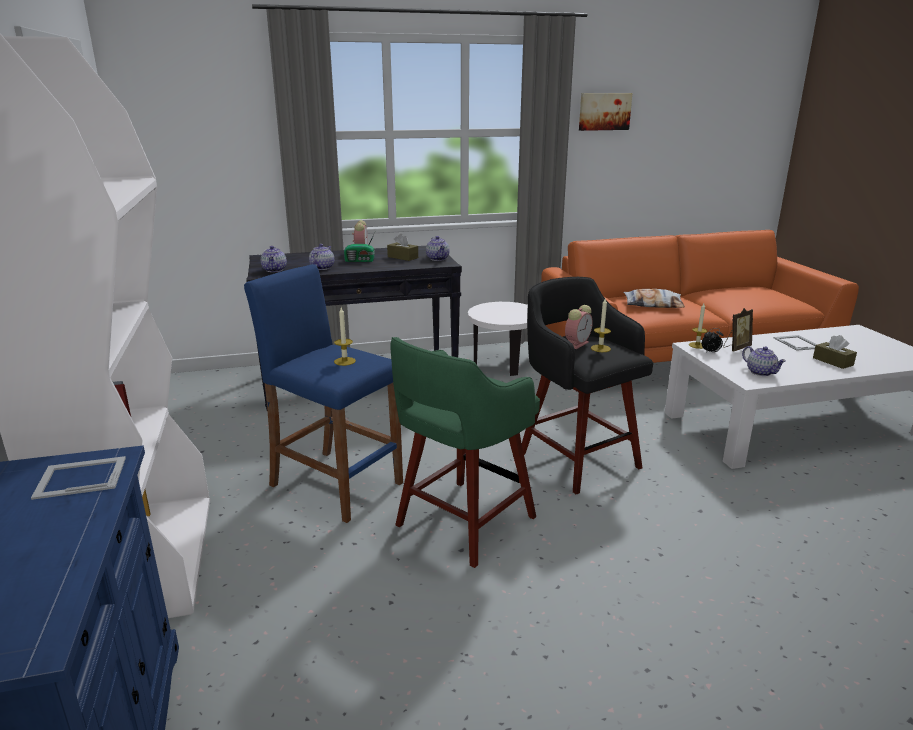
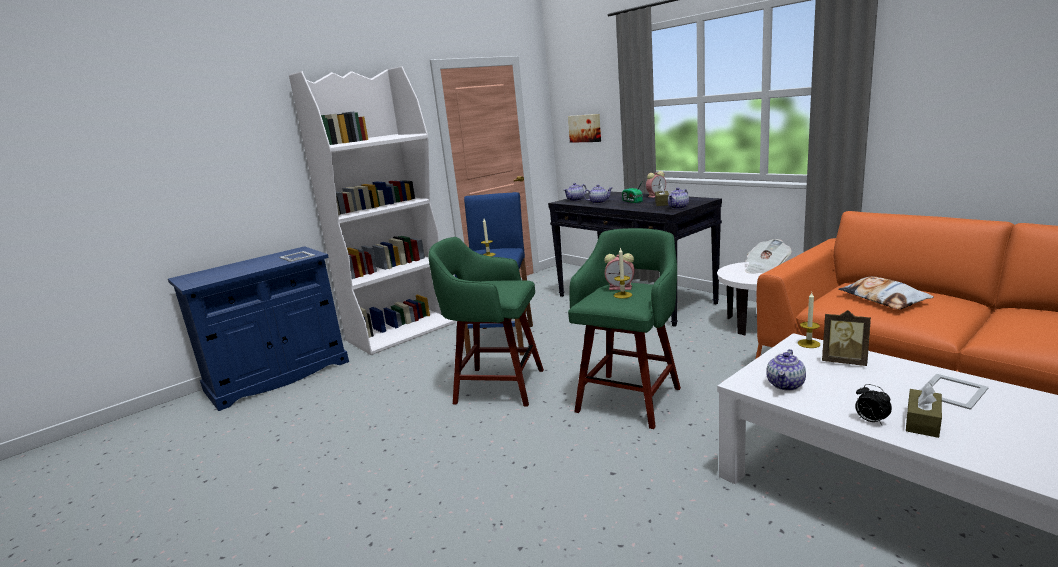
camera: 65 degrees right, 5 degrees down
black stool [522,277,653,495] -> green stool [568,228,681,429]
picture [579,93,632,131] -> picture moved to [568,114,601,143]
alarm clock [702,328,723,353] -> alarm clock moved to [855,384,892,425]
none -> newspaper [745,239,792,274]

